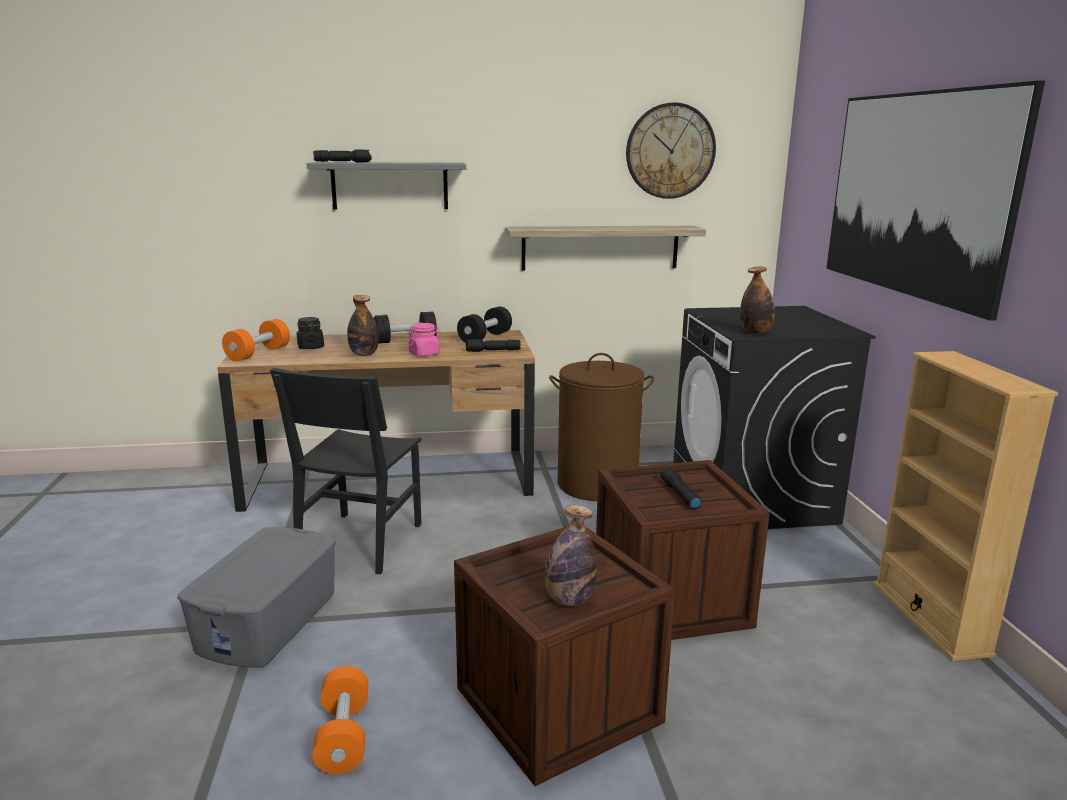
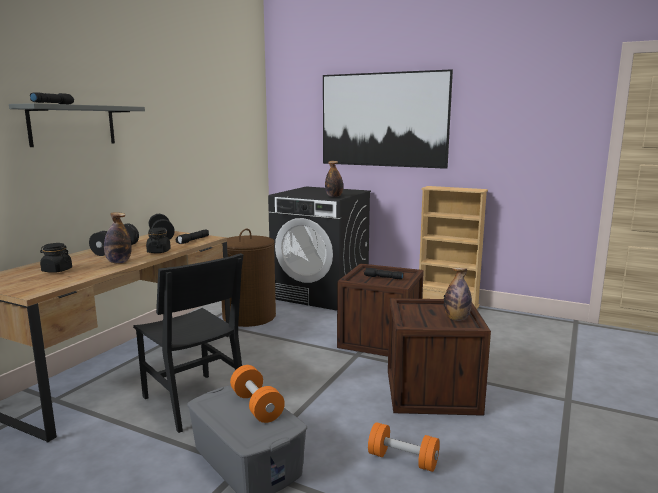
camera: 55 degrees left, 5 degrees down
orange dumbbell [222,319,290,361] -> orange dumbbell moved to [230,365,285,423]
pink jar [408,323,440,356] -> black jar [146,228,171,253]
shelf [506,226,706,270] -> none
wall clock [626,102,716,199] -> none

